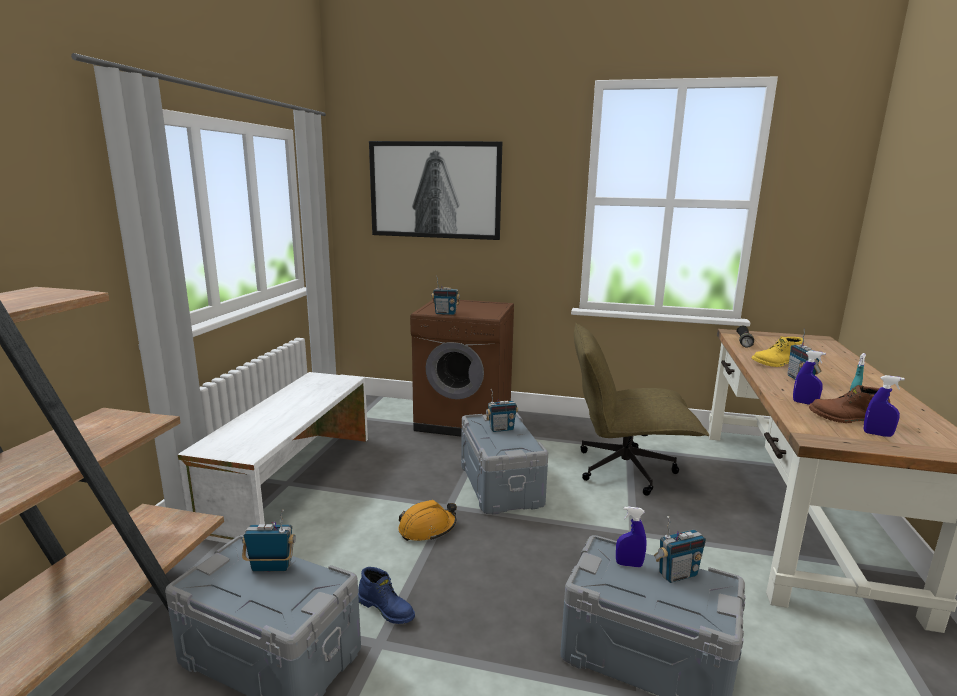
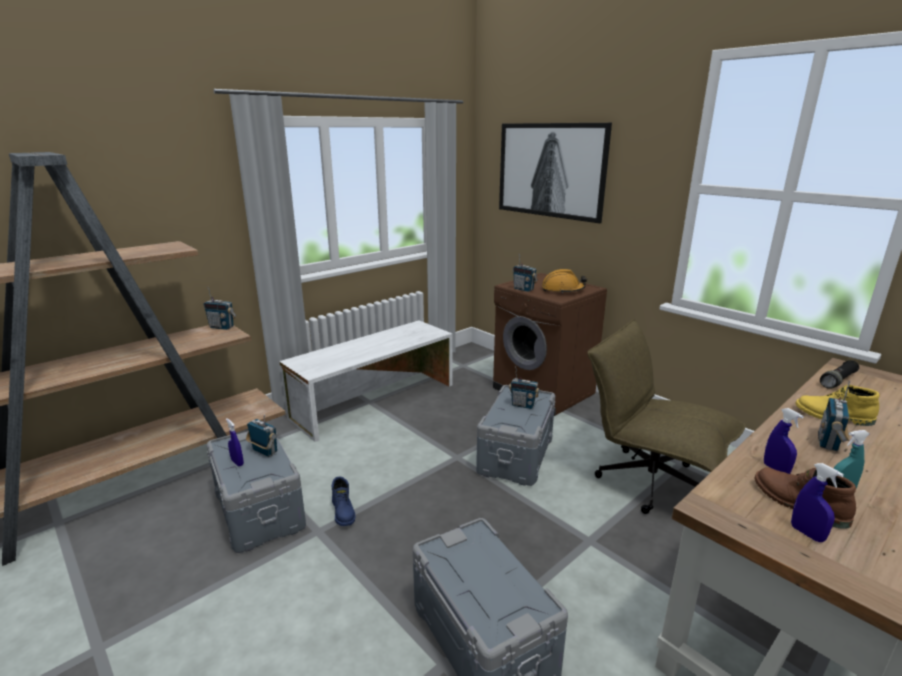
camera: 35 degrees right, 5 degrees up
orange hard hat [399,500,457,541] -> orange hard hat moved to [542,269,587,294]
blue spray bottle [616,507,646,568] -> blue spray bottle moved to [226,418,244,466]
radio [654,516,706,583] -> radio moved to [204,287,236,330]

